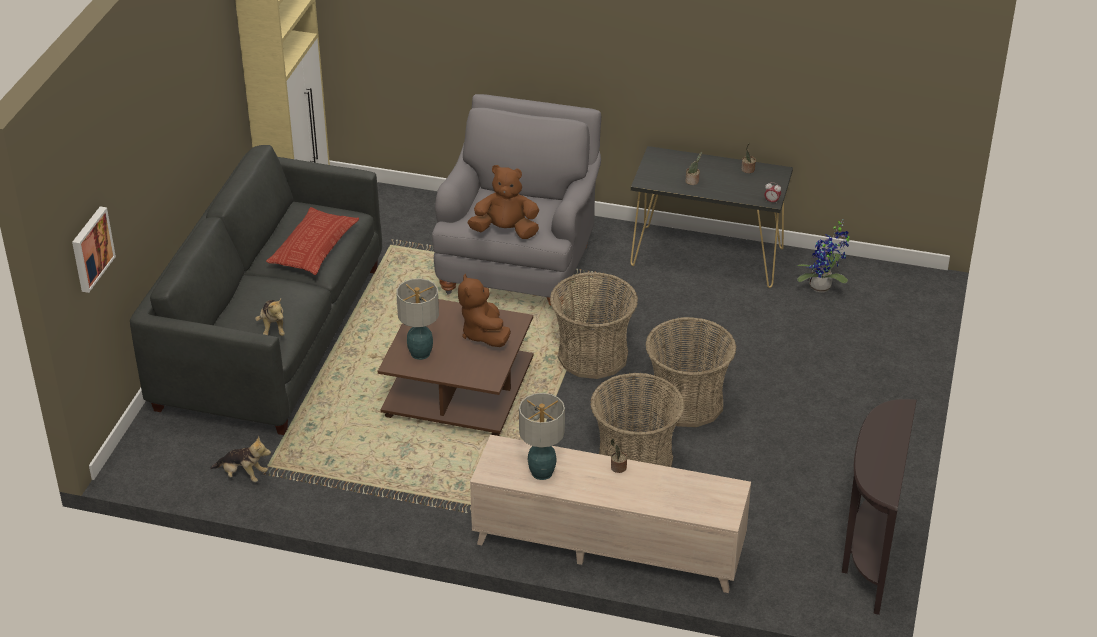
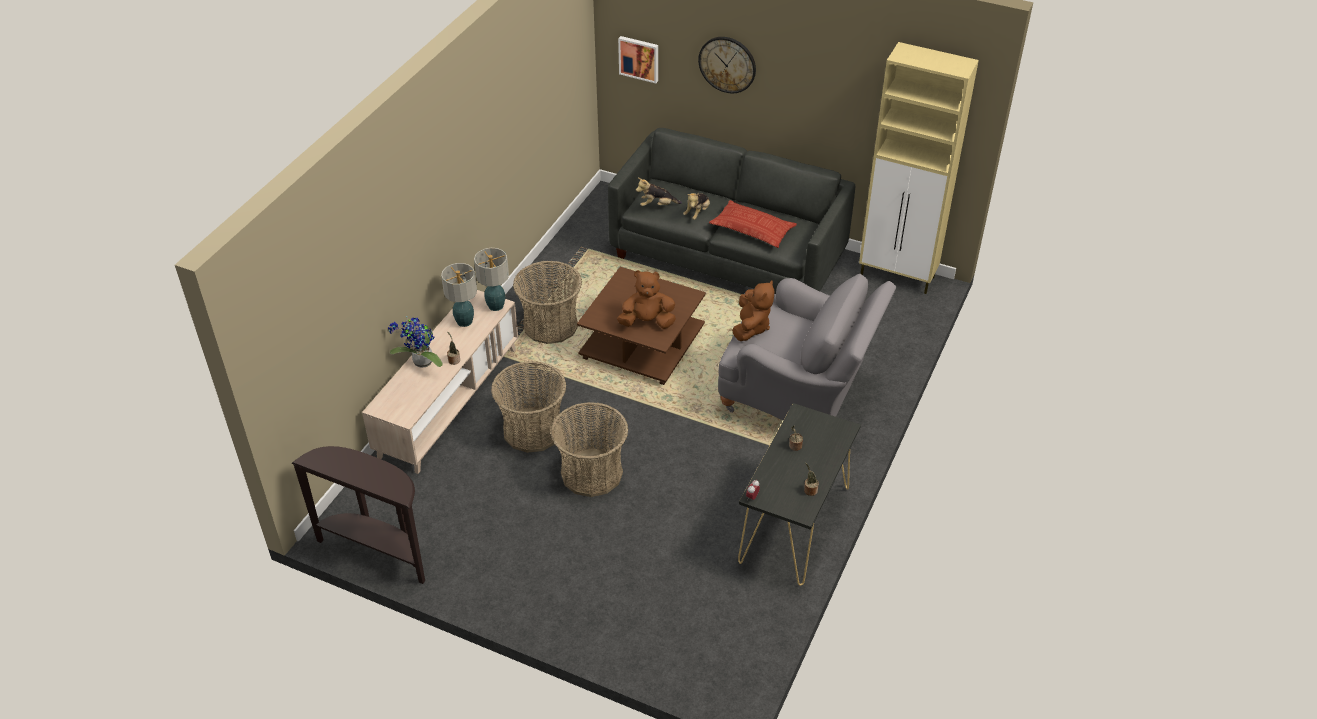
camera: 100 degrees right, 5 degrees up
plush toy [210,436,271,482] -> plush toy moved to [683,193,710,220]
table lamp [396,278,439,360] -> table lamp moved to [474,248,509,311]
basket [550,272,638,379] -> basket moved to [513,261,582,344]
potted plant [797,219,849,293] -> potted plant moved to [388,316,443,368]
none -> wall clock [698,37,756,93]

